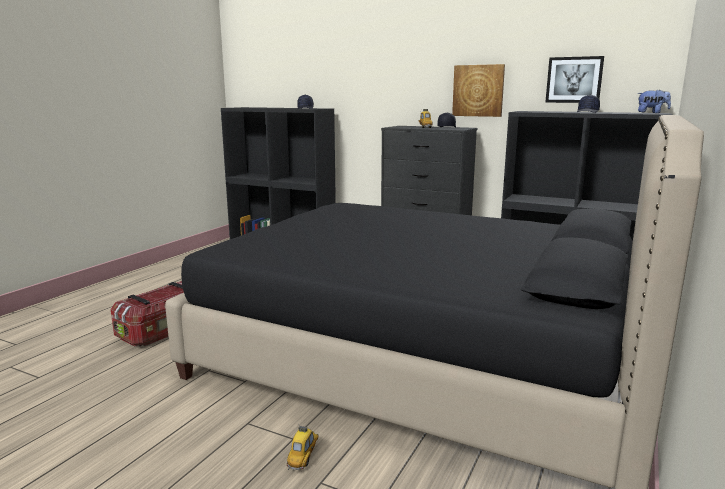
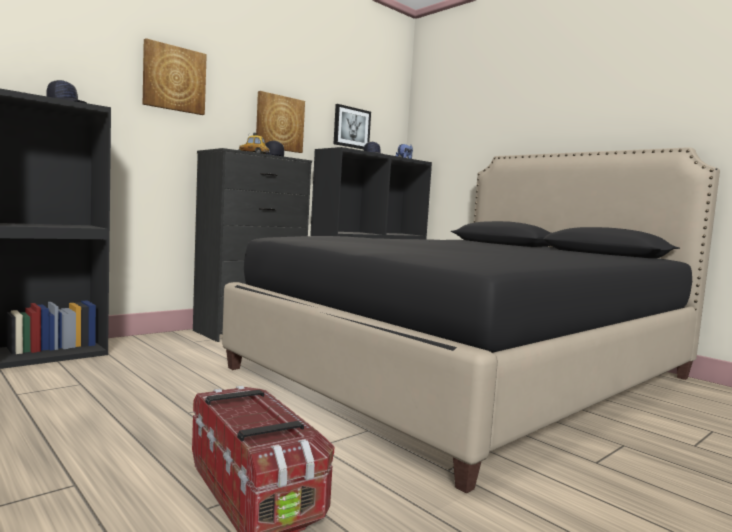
camera: 70 degrees left, 10 degrees down
toy car [287,426,319,470] -> none
none -> picture [143,38,207,115]

